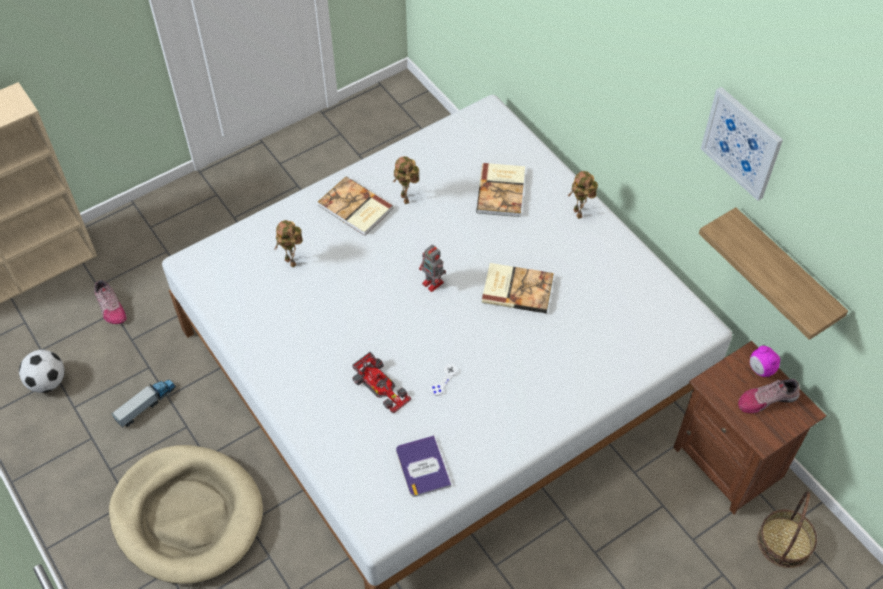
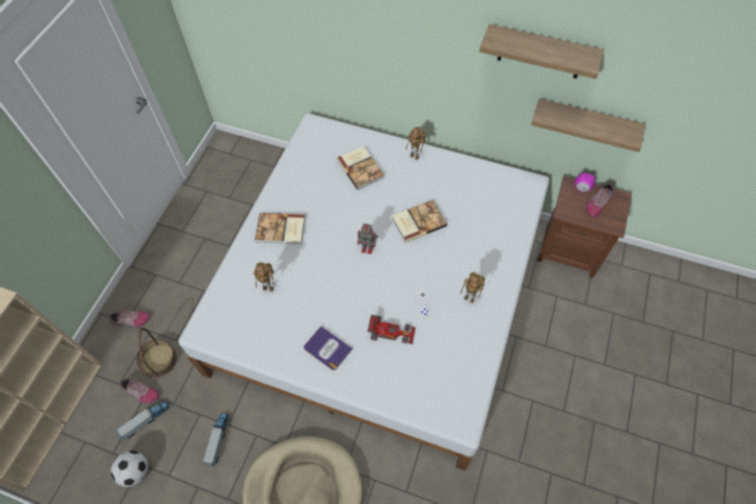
camera: 35 degrees left, 5 degrees up
toy robot [393,156,419,204] -> toy robot moved to [460,272,485,303]
book [396,435,451,497] -> book moved to [304,326,353,371]
picture [701,87,783,201] -> shelf [479,24,604,79]
basket [757,491,817,568] -> basket moved to [137,328,177,378]
none -> shoe [108,310,150,327]
none -> toy truck [116,401,170,440]

